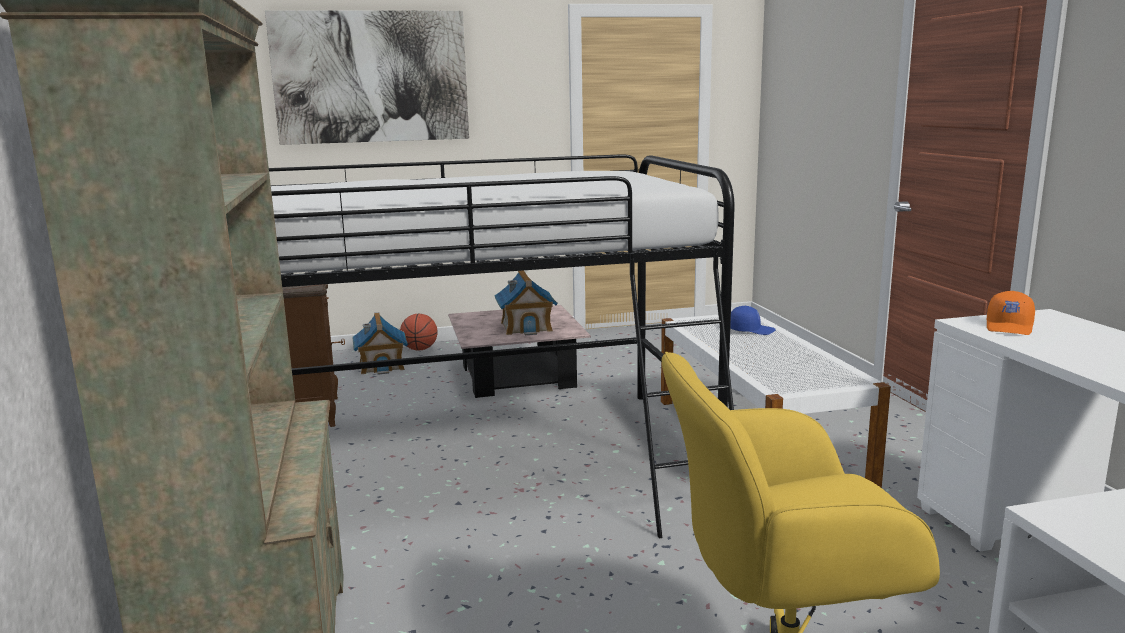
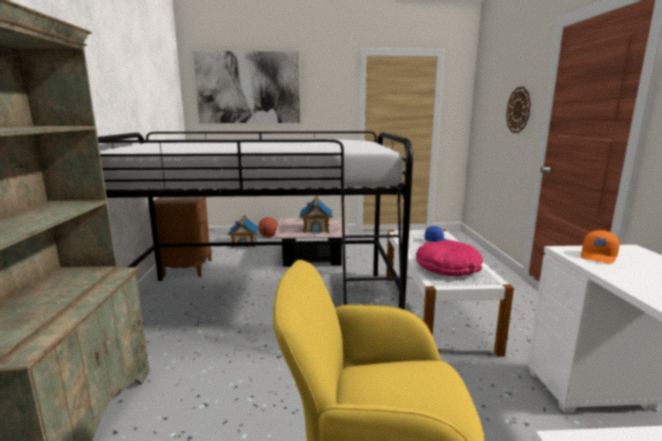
camera: 10 degrees right, 0 degrees up
none -> pink pillow [416,240,483,276]
none -> wall clock [506,87,531,133]

